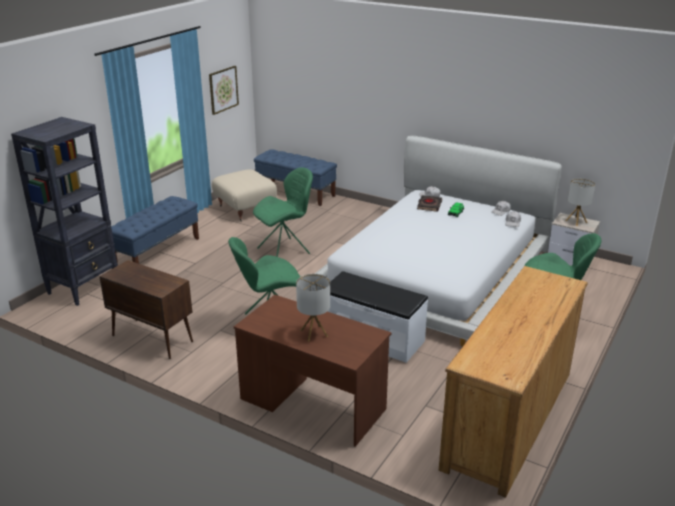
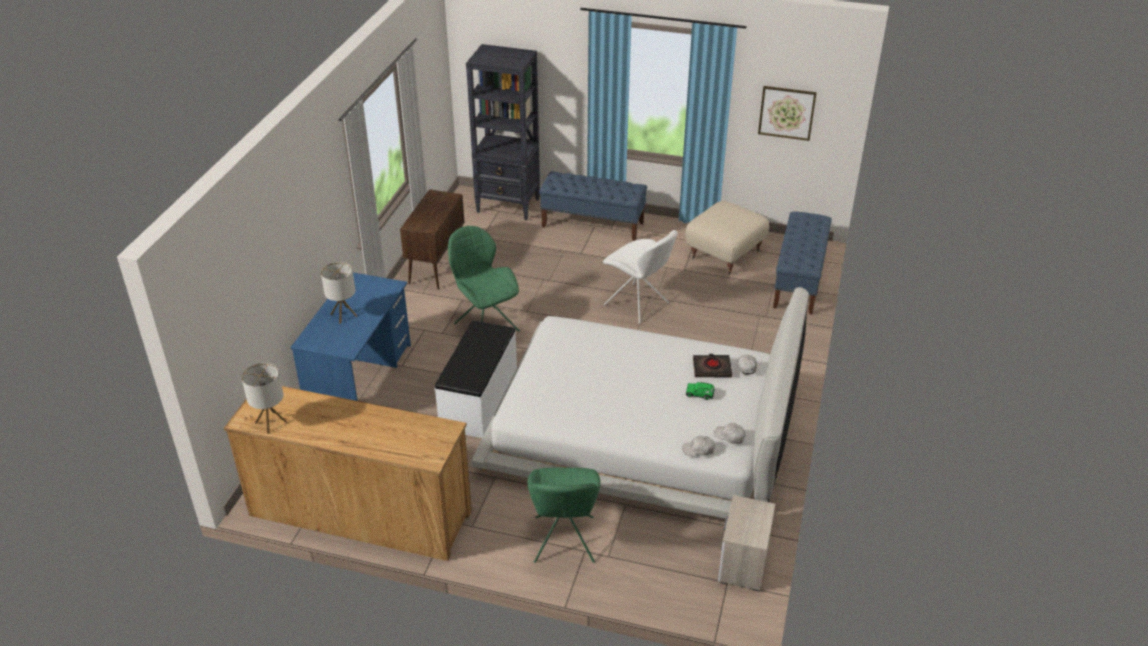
camera: 75 degrees right, 10 degrees up
brown desk [234,295,392,447] -> blue desk [290,273,411,401]
green chair [253,167,313,257] -> white chair [603,230,678,324]
table lamp [565,178,595,226] -> table lamp moved to [242,363,288,434]

